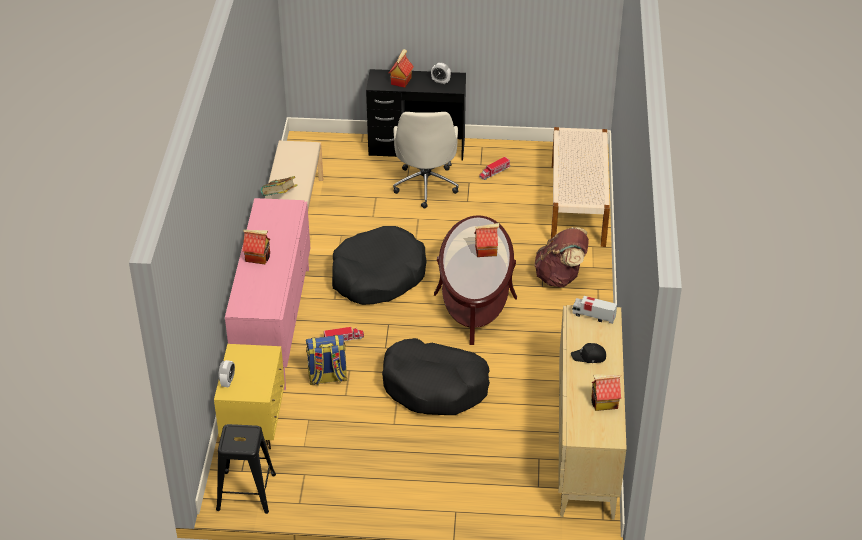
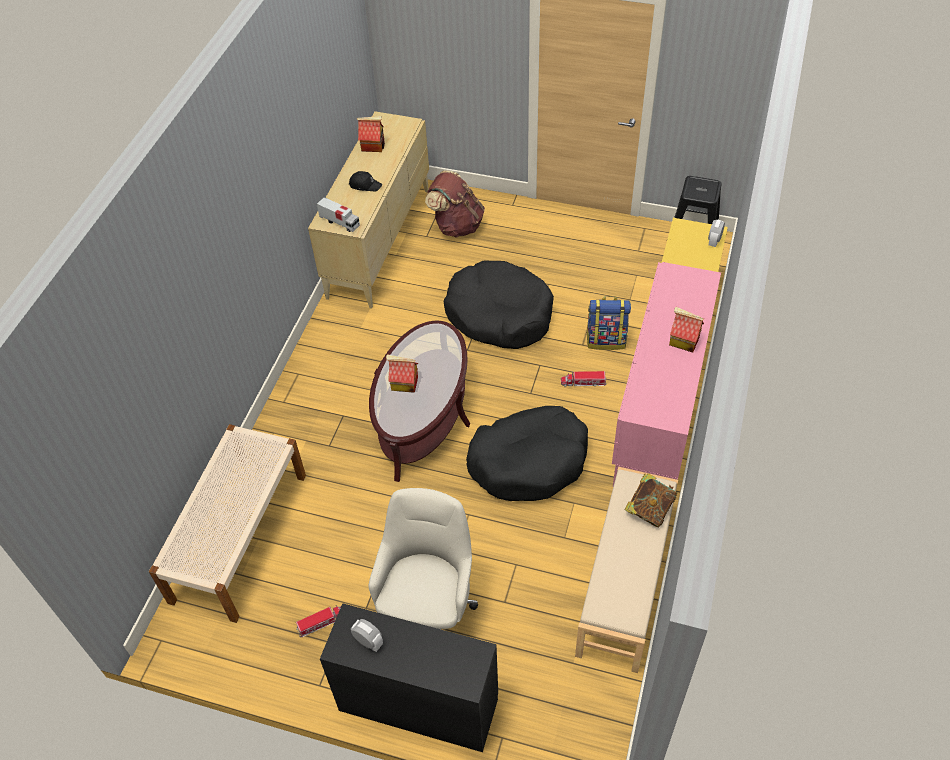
camera: 165 degrees left, 10 degrees up
toy house [389,49,414,88] -> none
brown backpack [534,227,589,287] -> brown backpack moved to [425,171,485,237]

